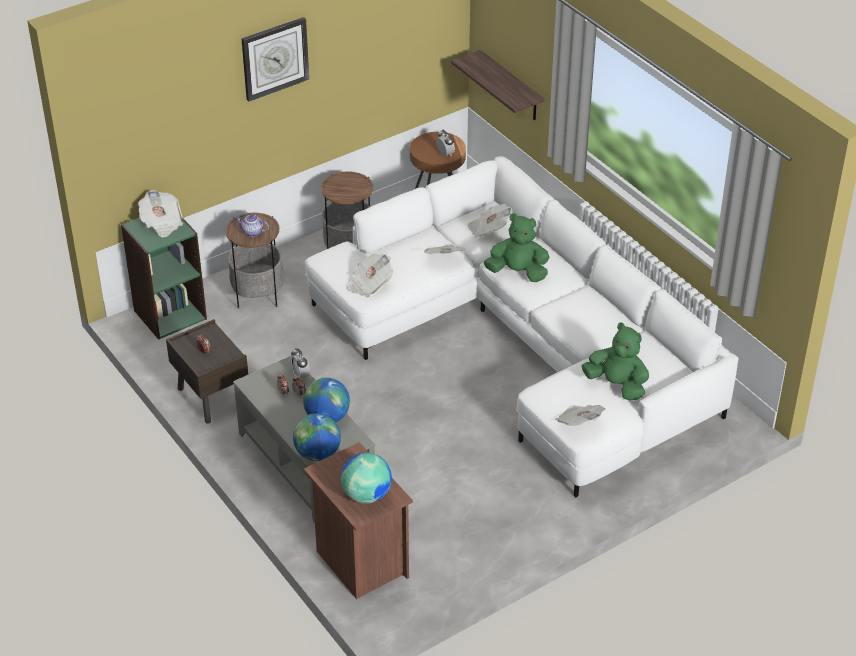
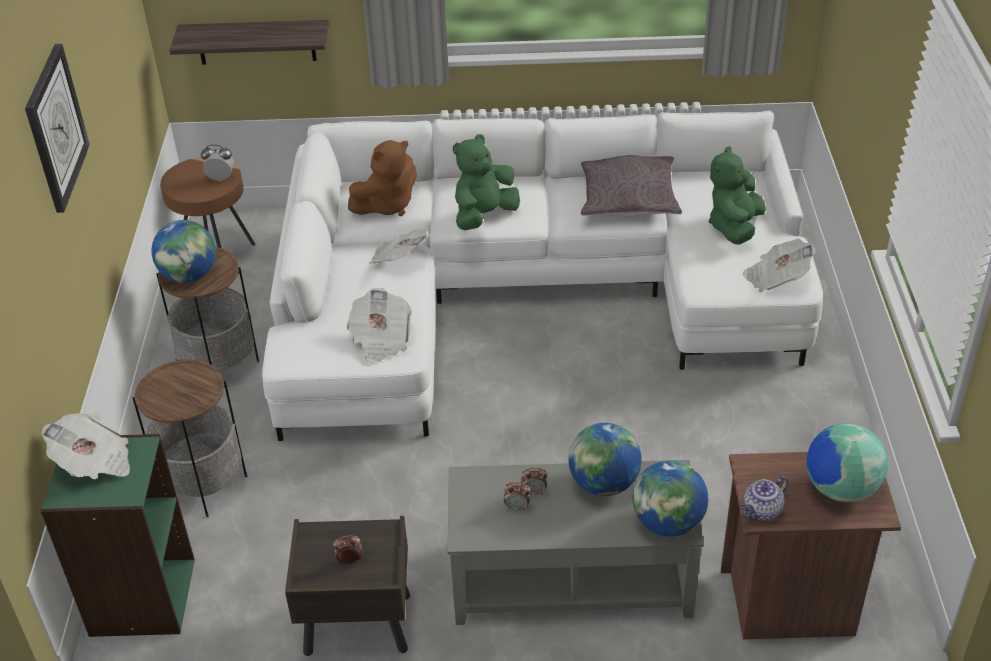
camera: 55 degrees left, 0 degrees up
teapot [235,215,269,237] -> teapot moved to [742,476,788,521]
alarm clock [291,348,310,378] -> none
newspaper [467,204,513,238] -> brown plush toy [348,140,417,216]
green plush toy [582,323,649,401] -> green plush toy turned 45 degrees counterclockwise [709,146,766,245]
none -> globe [152,220,216,283]
none -> grey pillow [581,155,682,217]

